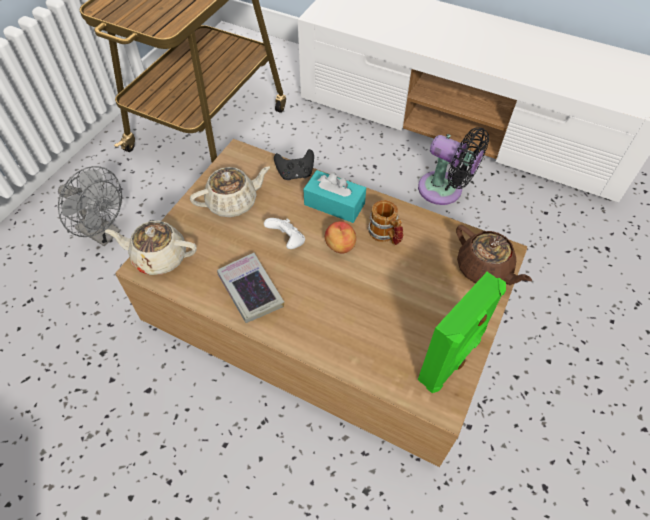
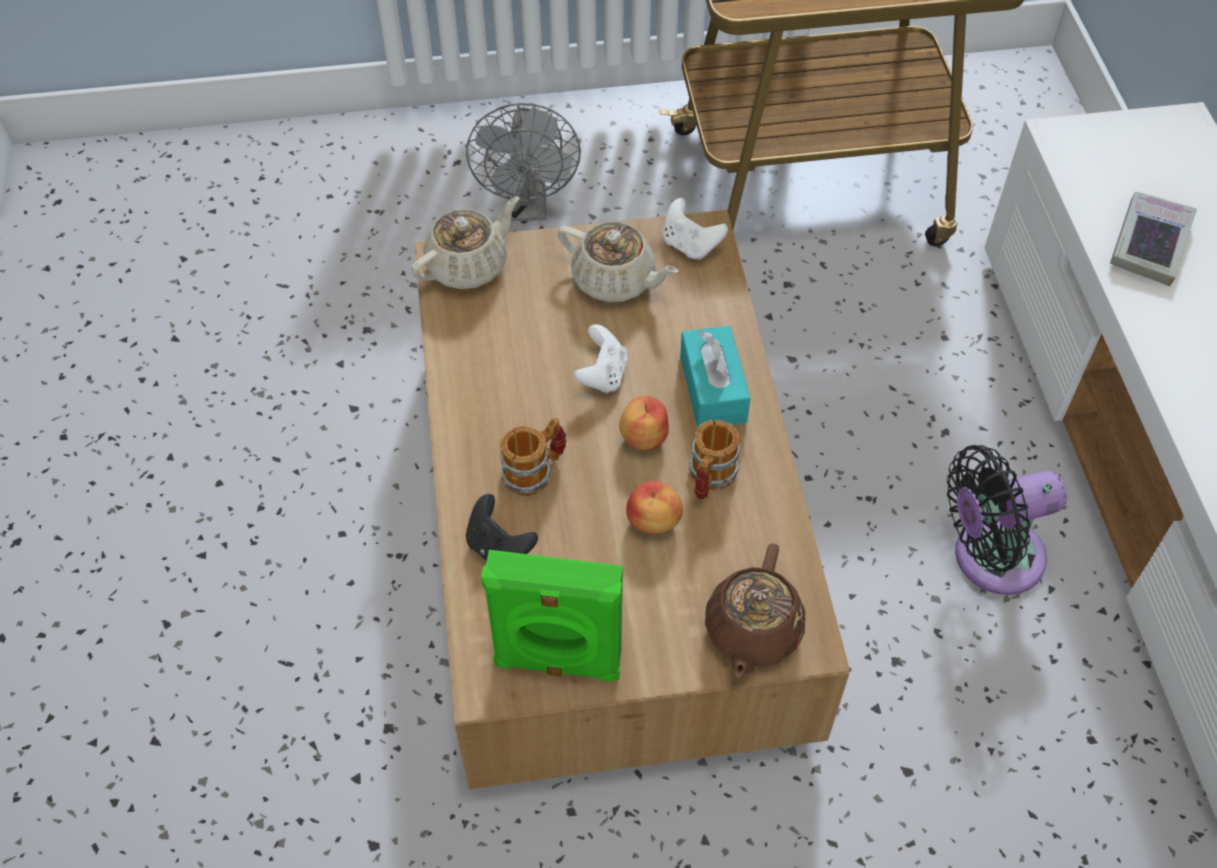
camera: 55 degrees right, 0 degrees up
beige teapot [105,221,197,275] -> beige teapot turned 75 degrees clockwise [411,196,519,289]
book [217,253,284,323] -> book moved to [1110,192,1197,286]
black game controller [274,149,314,180] -> black game controller moved to [466,494,538,561]
black fan [418,127,489,205] -> black fan turned 75 degrees clockwise [947,445,1067,595]
none -> mug [500,418,567,496]
none -> apple [626,481,683,534]
none -> white game controller [663,198,728,260]

